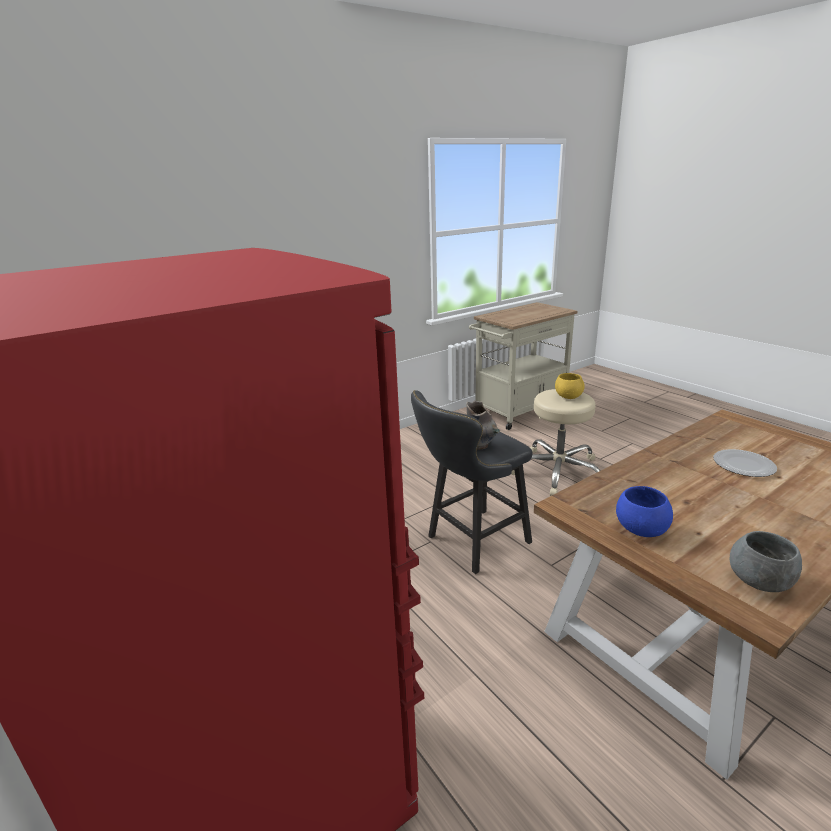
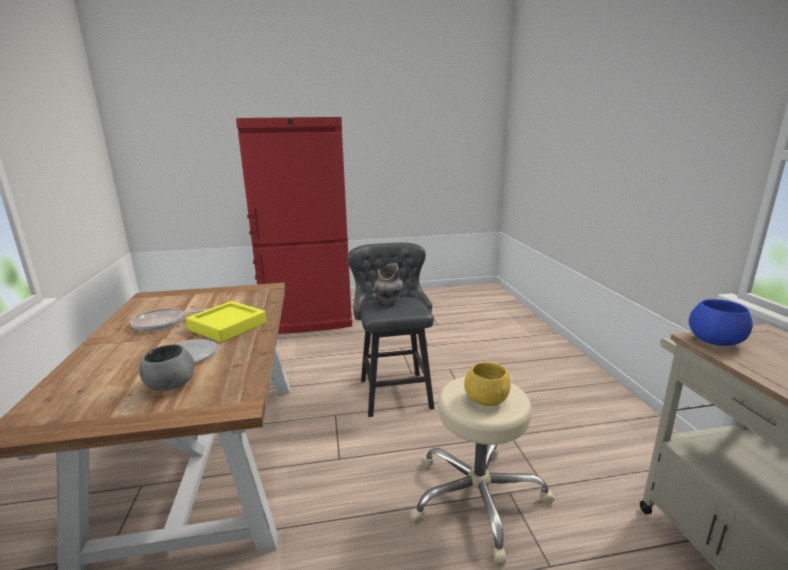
camera: 115 degrees right, 5 degrees down
blue bowl [616,486,673,537] -> blue bowl moved to [689,299,753,346]
grey bowl [730,531,802,592] -> grey bowl moved to [139,344,195,391]
none -> frying pan [130,308,210,331]
none -> yellow tray [186,301,267,343]

